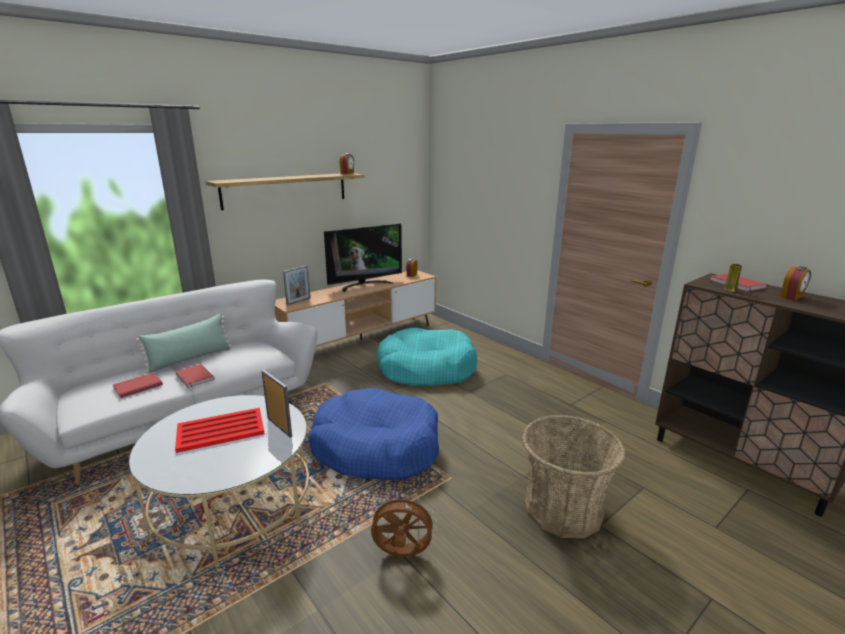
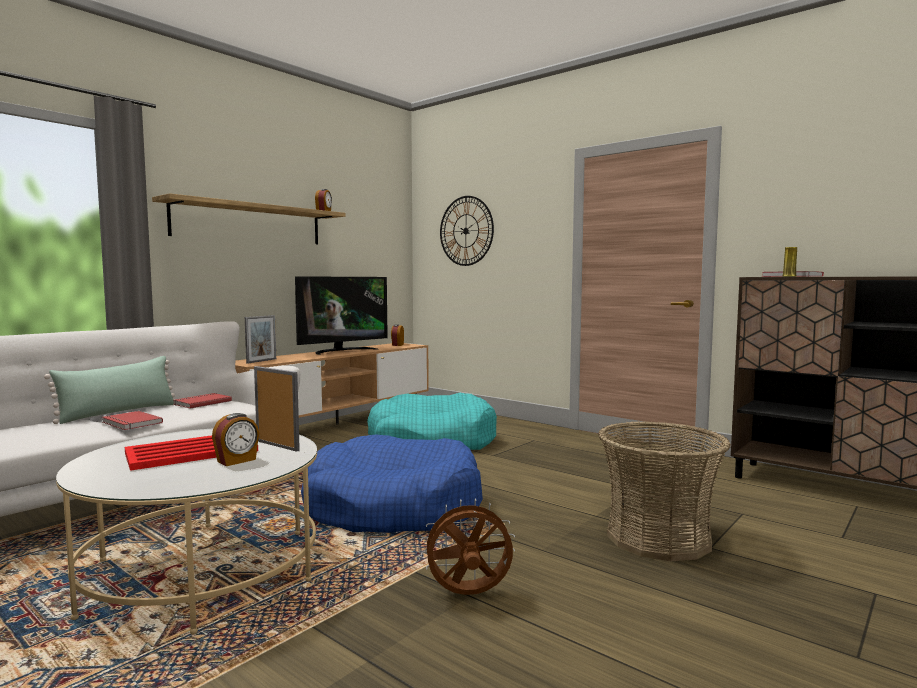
camera: 10 degrees left, 15 degrees down
red book [113,372,163,398] -> red book moved to [173,393,232,409]
alarm clock [780,266,811,300] -> alarm clock moved to [212,413,259,466]
none -> wall clock [440,196,494,266]

